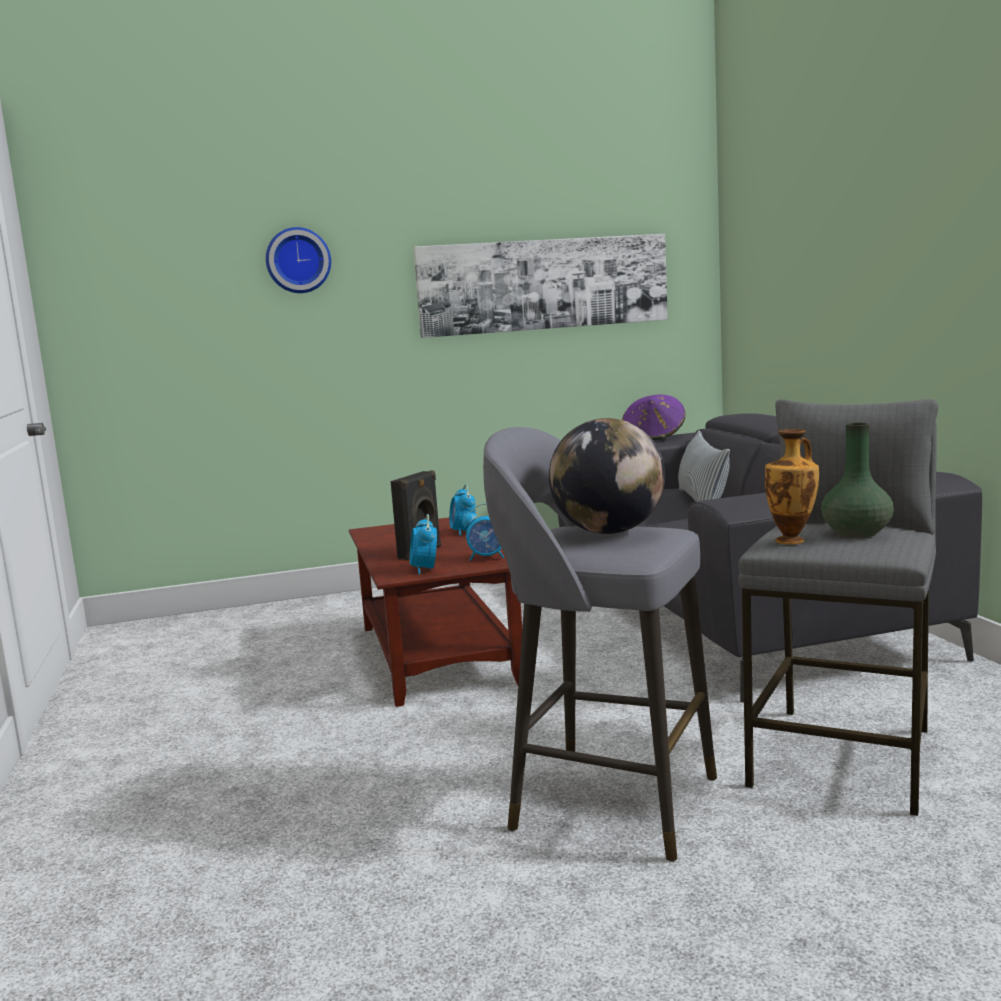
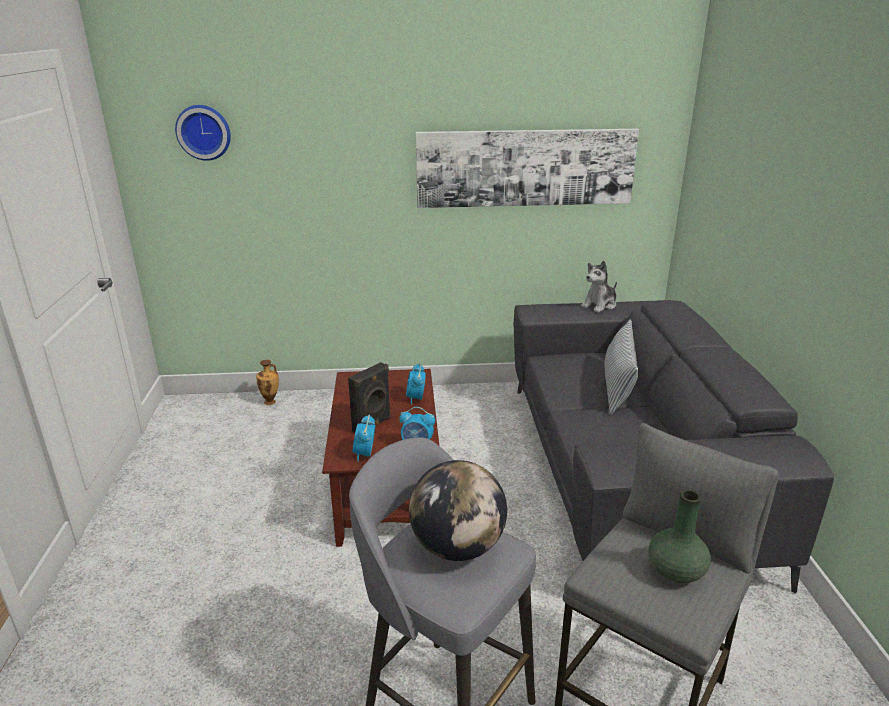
camera: 10 degrees right, 15 degrees up
wall clock [266,227,331,293] -> wall clock moved to [175,105,231,161]
purple hat [622,395,685,440] -> plush toy [581,261,617,312]
vase [765,429,819,545] -> vase moved to [256,359,279,405]

